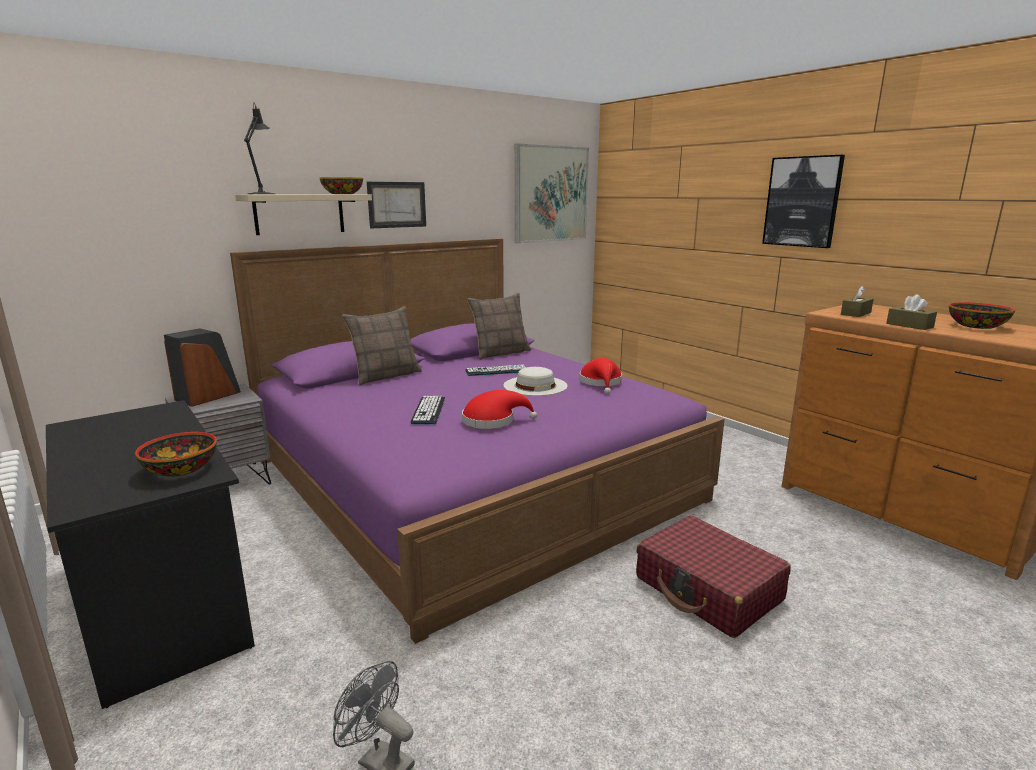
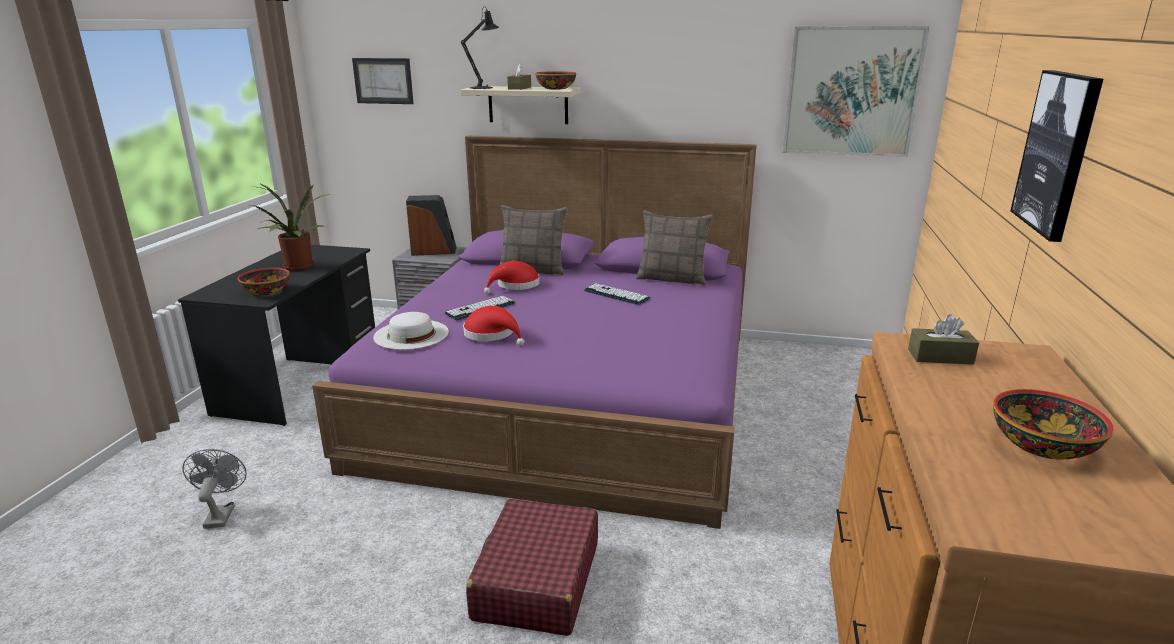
camera: 50 degrees right, 5 degrees up
picture [367,182,426,228] -> picture moved to [352,58,414,104]
white hat [503,367,568,396] -> white hat moved to [373,312,449,350]
red hat [580,358,622,394] -> red hat moved to [484,261,540,294]
brown tissue box [886,294,937,330] -> brown tissue box moved to [507,63,531,90]
none -> potted plant [250,183,330,271]

